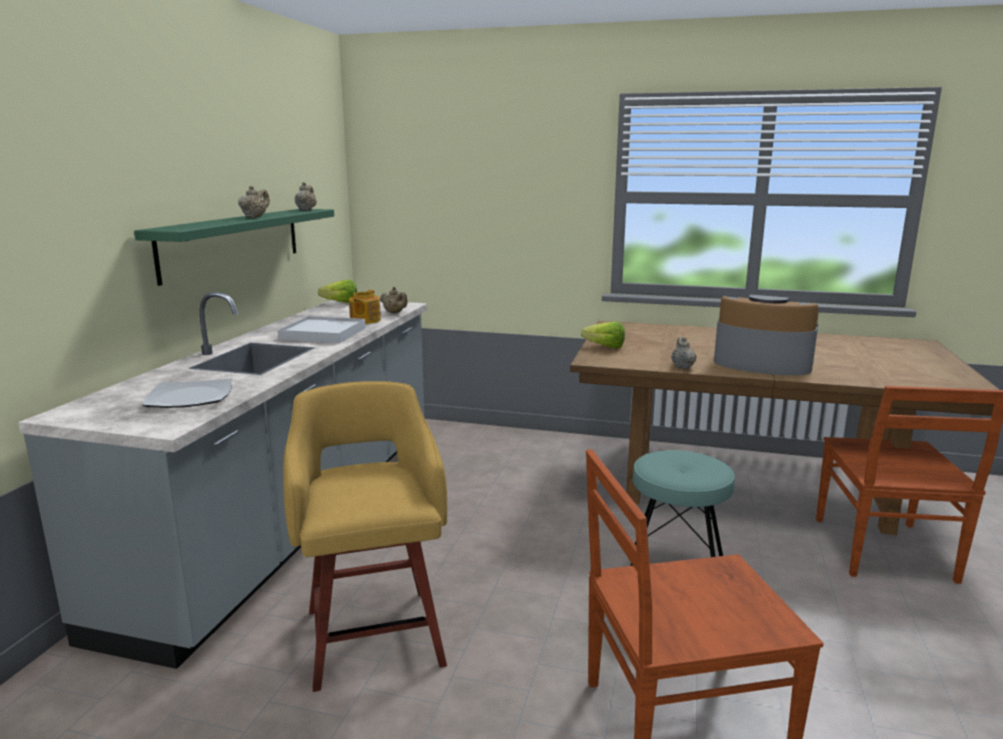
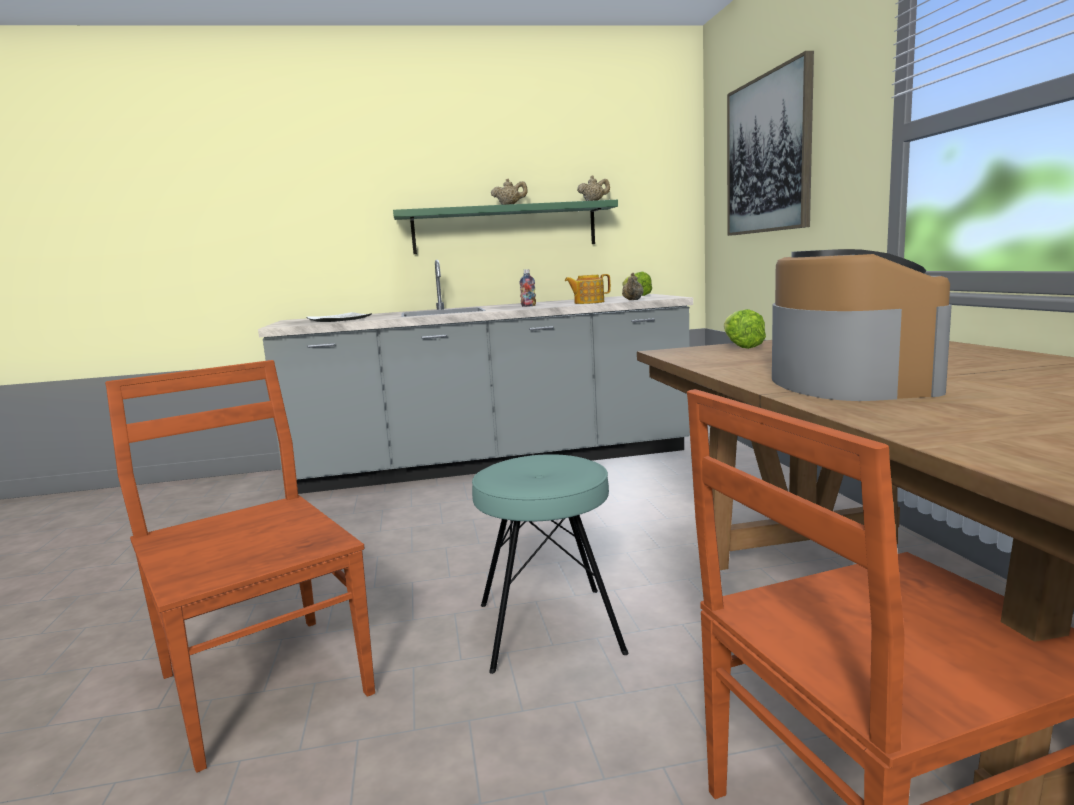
camera: 65 degrees right, 5 degrees down
white tray [278,316,366,343] -> bottle [520,269,536,307]
yellow stool [283,381,447,692] -> none
beige teapot [671,337,697,369] -> none
none -> picture [727,51,814,236]

